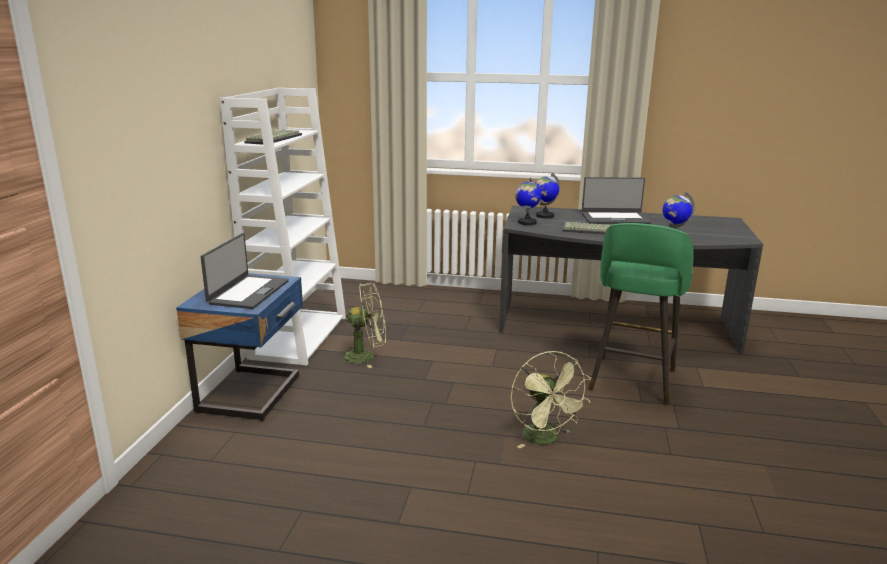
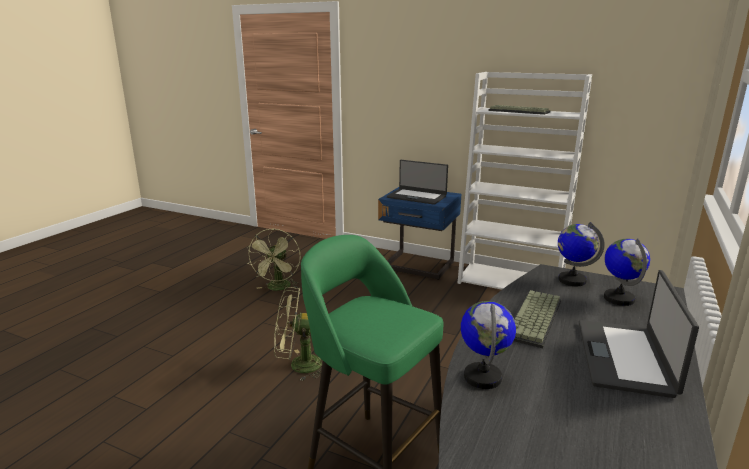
camera: 105 degrees right, 0 degrees up
green fan [336,283,386,368] -> green fan moved to [247,228,300,291]

